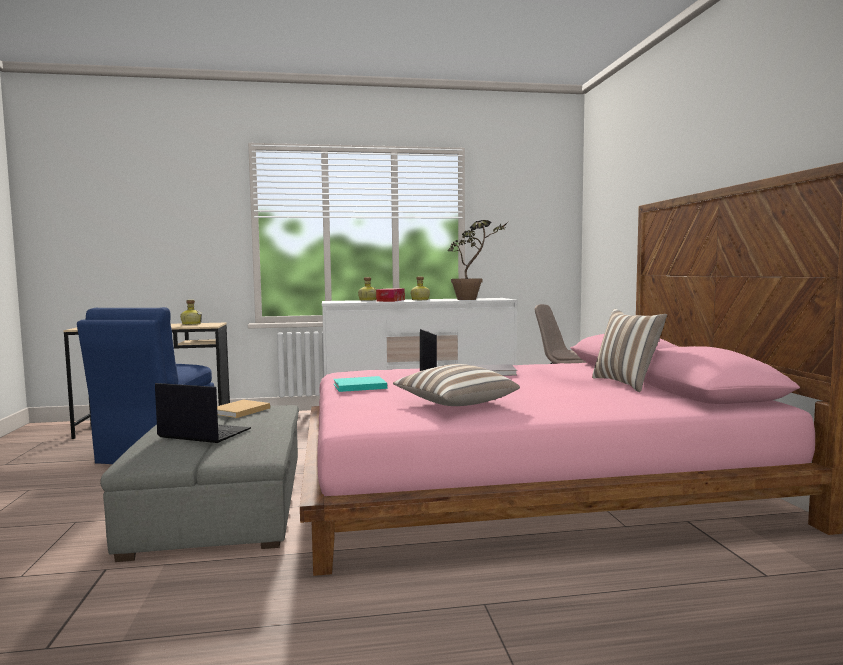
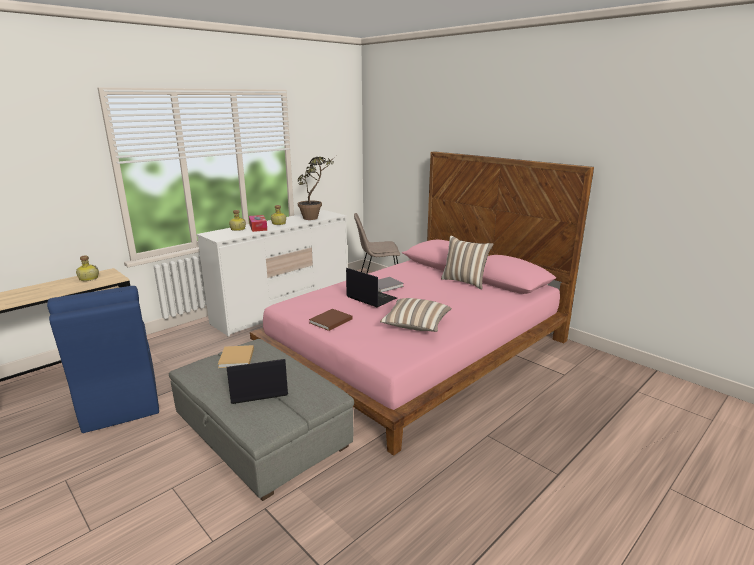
camera: 35 degrees left, 15 degrees up
turquoise book [333,376,387,392] -> brown book [309,309,352,331]

